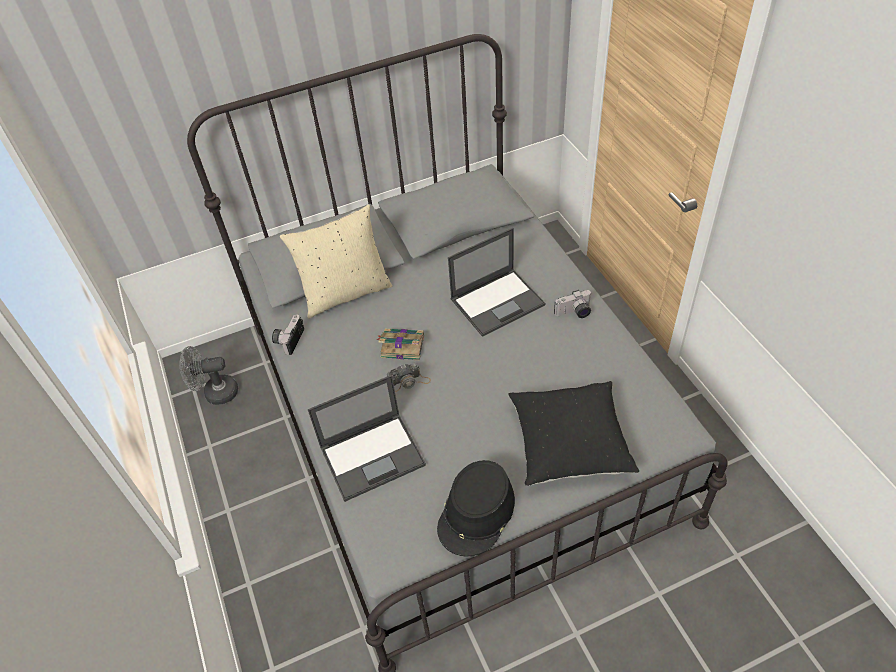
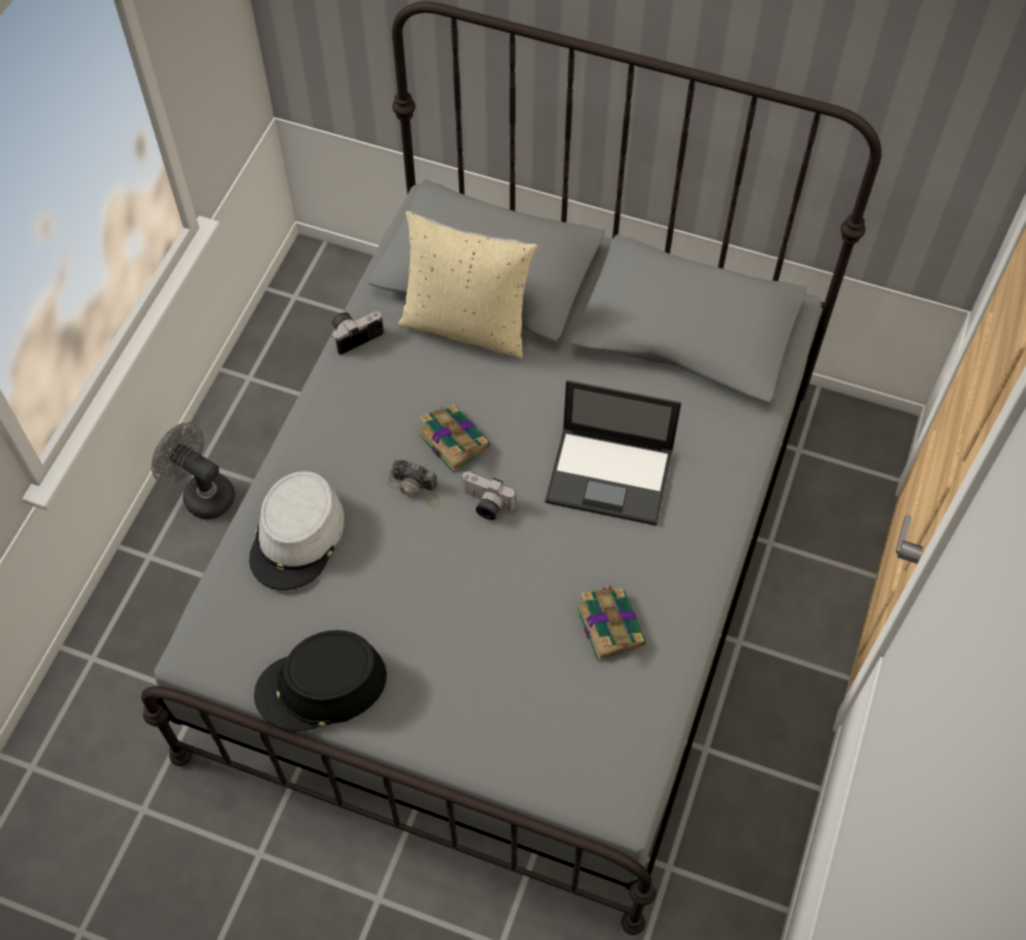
camera: 40 degrees right, 10 degrees up
grey fan [179,346,238,405] -> grey fan moved to [151,422,235,520]
laptop [308,375,426,502] -> grey hat [249,471,344,590]
black pillow [508,381,639,486] -> none
camera [554,290,591,318] -> camera moved to [461,471,516,520]
none -> book [576,586,646,661]

